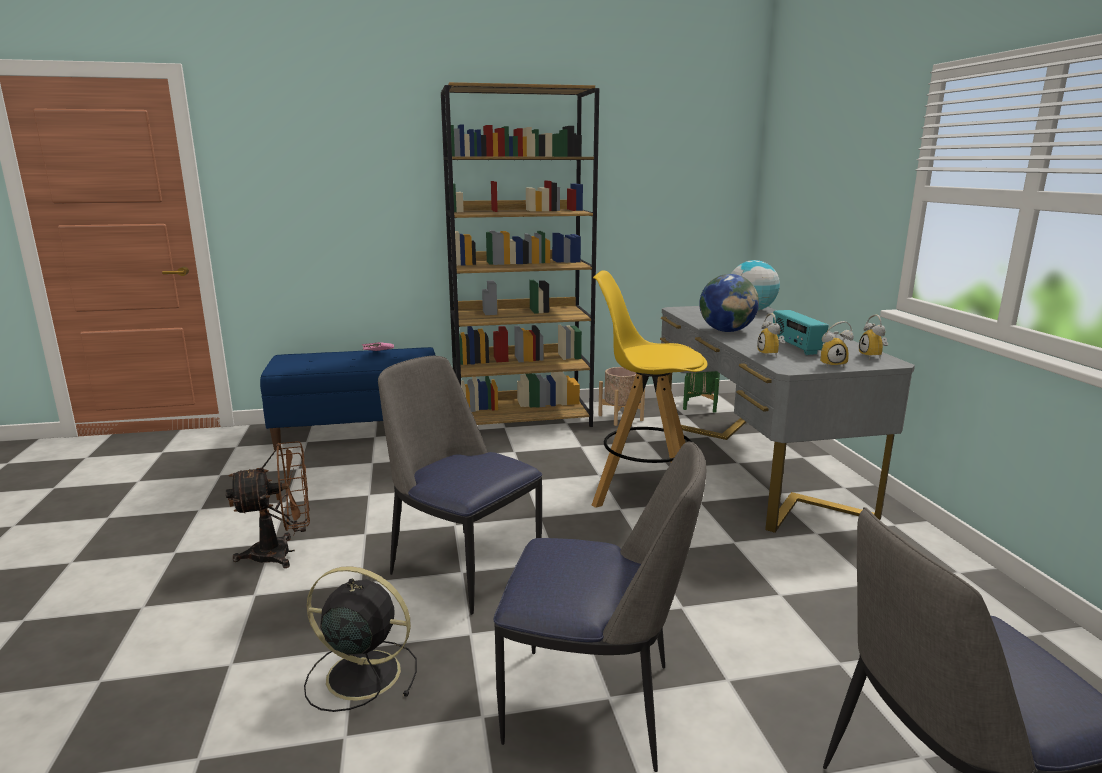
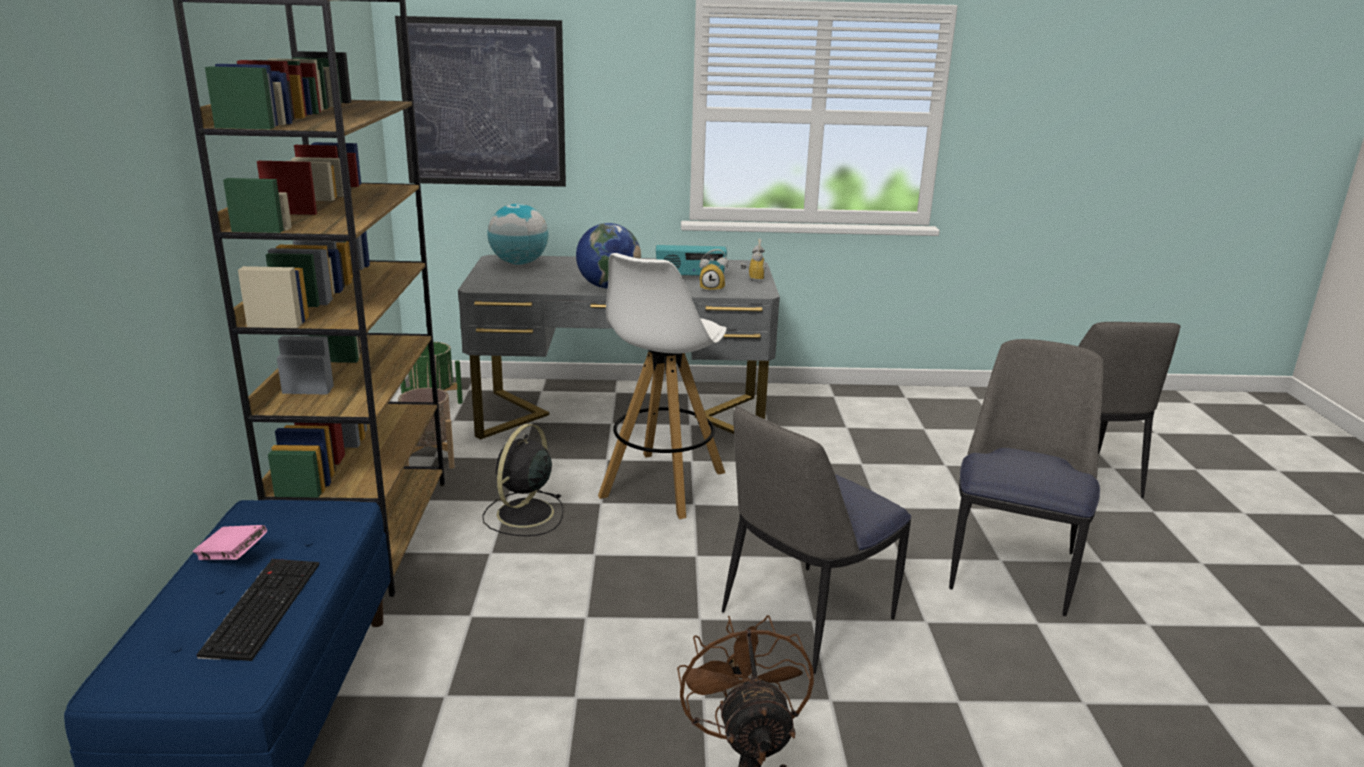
camera: 80 degrees left, 5 degrees up
black fan [304,566,417,712] -> black fan moved to [482,424,563,536]
yellow stool [592,270,708,508] -> white stool [598,253,727,519]
alarm clock [859,315,888,359] -> none
none -> keyboard [197,559,319,661]
none -> picture [395,16,566,187]

